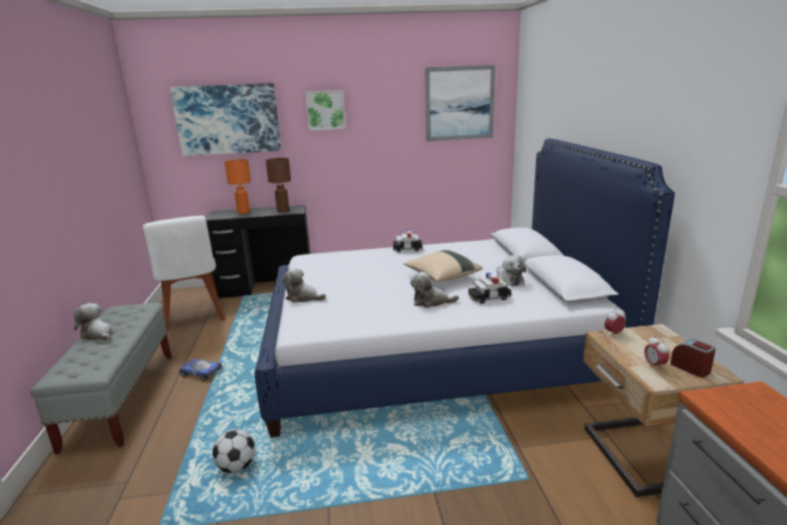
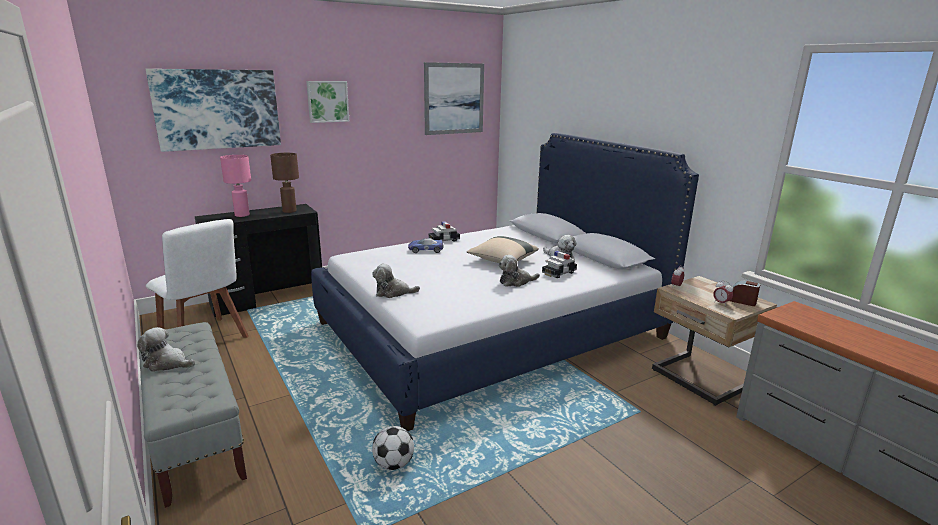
camera: 25 degrees left, 0 degrees up
toy car [179,359,222,381] -> toy car moved to [408,238,444,253]
orange table lamp [224,159,251,214] -> pink table lamp [220,155,251,217]

